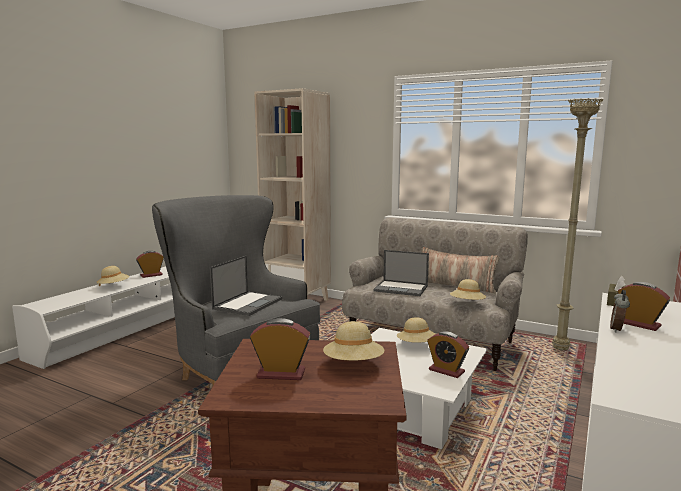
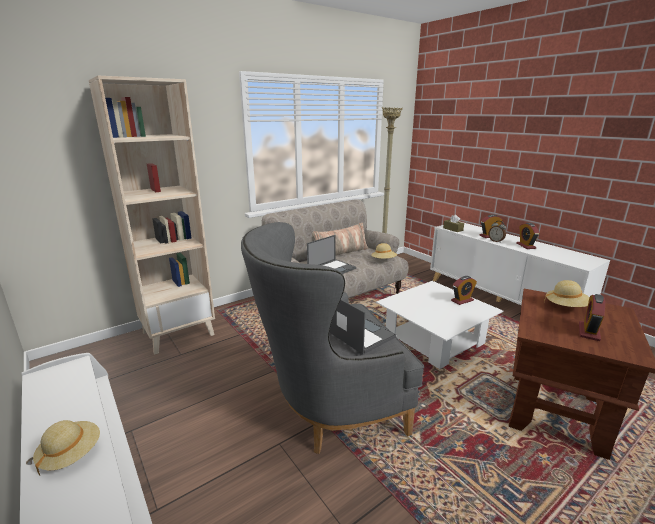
camera: 65 degrees left, 10 degrees up
alarm clock [136,251,164,278] -> alarm clock moved to [516,223,540,249]
beige hat [397,317,435,343] -> none

